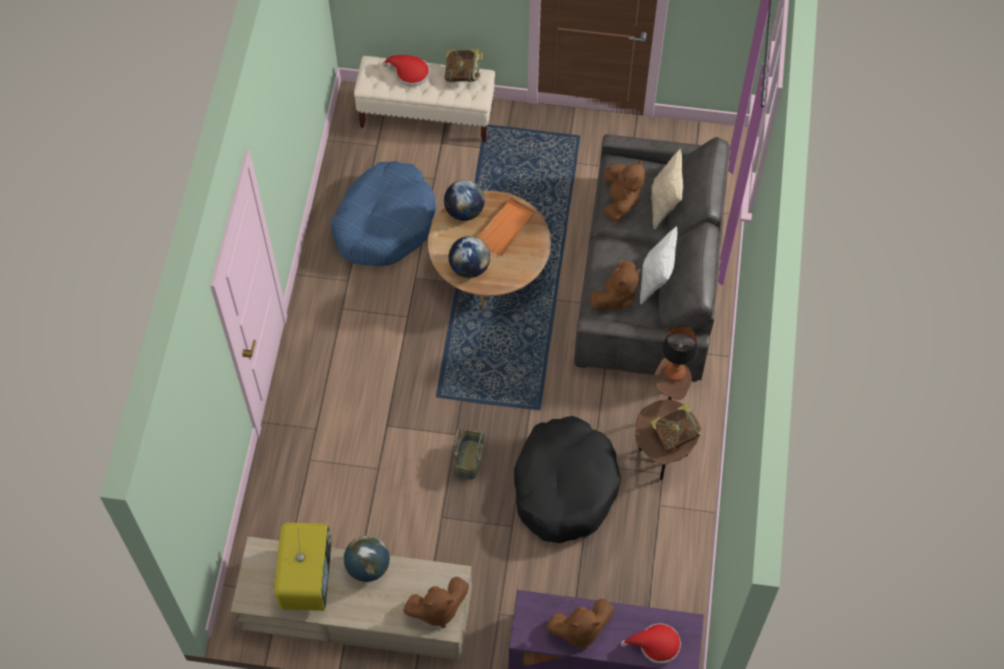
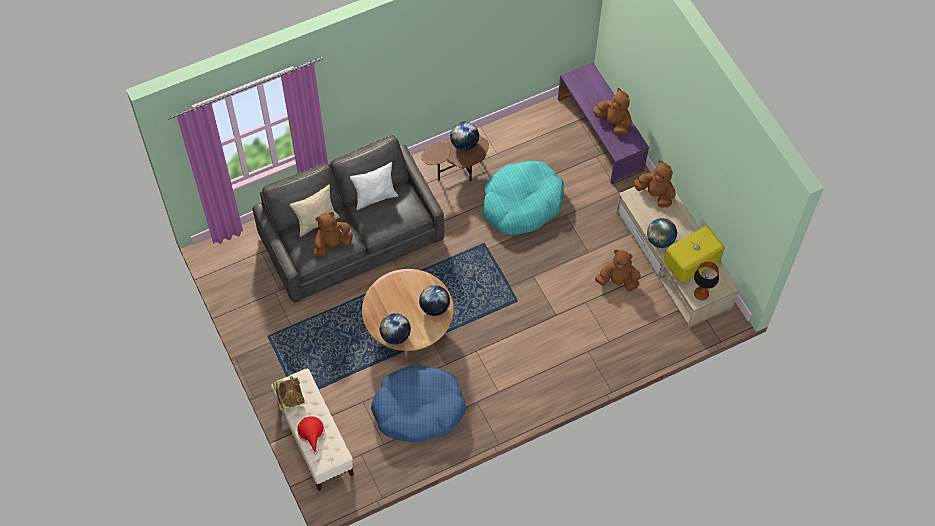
camera: 125 degrees left, 0 degrees up
basket [453,427,484,480] -> none
orange tray [476,197,535,255] -> none
black dog bed [514,416,621,543] -> turquoise dog bed [483,161,564,235]
brown plush toy [590,260,641,311] -> brown plush toy moved to [595,250,641,291]
red hat [621,623,681,664] -> none
book [650,403,703,452] -> globe [450,122,479,151]
table lamp [662,326,698,382] -> table lamp moved to [694,262,719,300]

